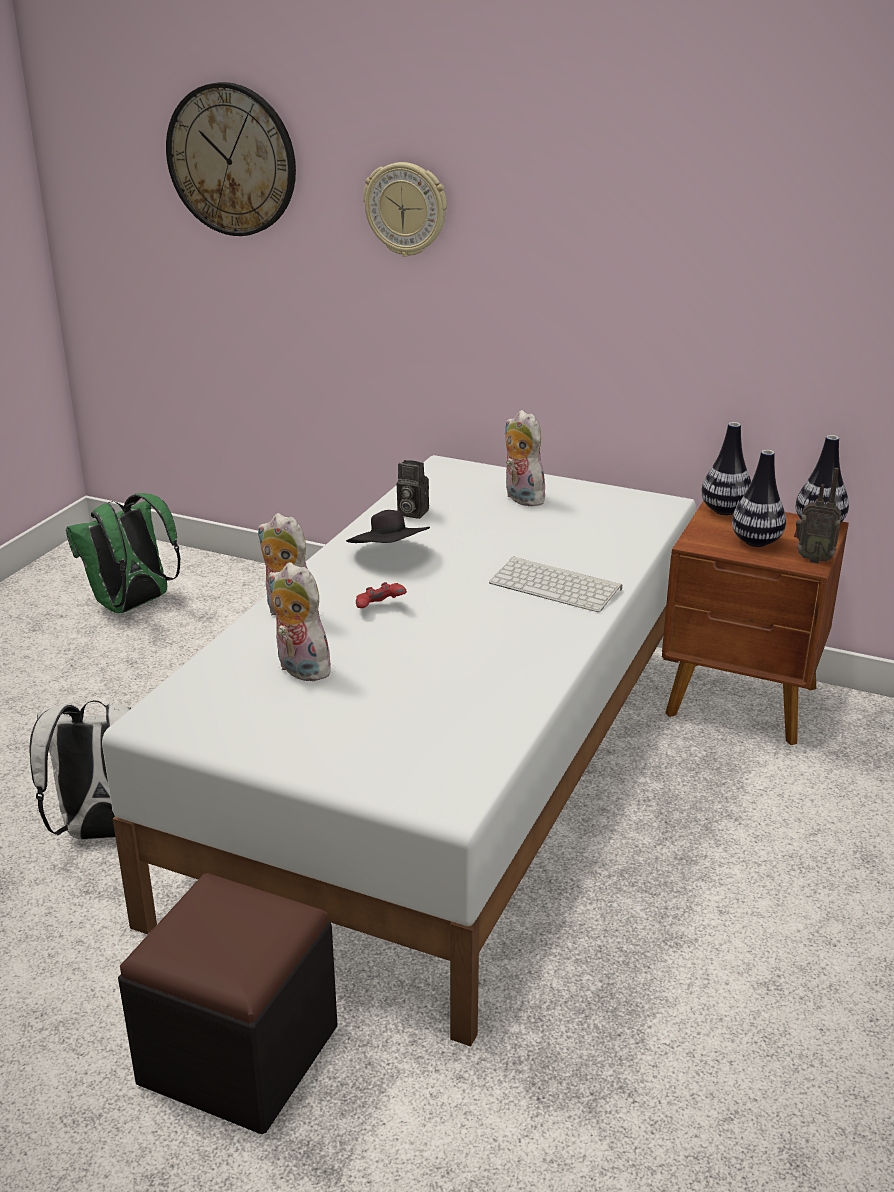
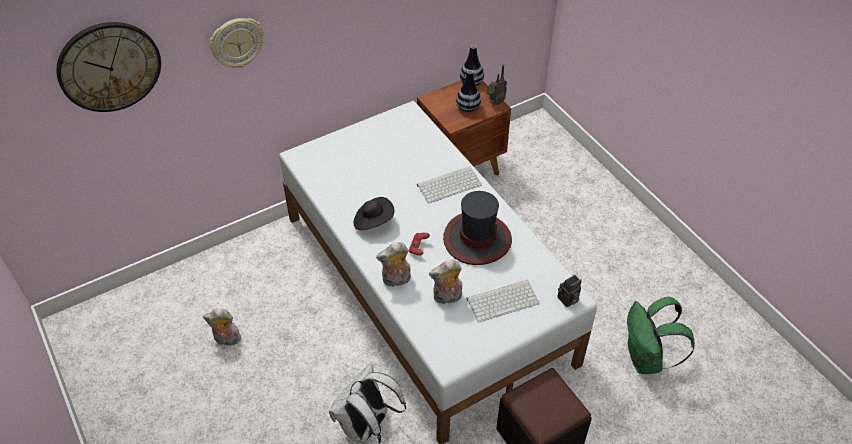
camera: 55 degrees left, 20 degrees up
green backpack [66,493,181,613] -> green backpack moved to [627,297,695,374]
camera [397,460,429,519] -> camera moved to [558,275,581,307]
plush toy [505,410,545,506] -> plush toy moved to [203,309,241,346]
vase [701,422,751,515] -> none
none -> hat [443,191,512,265]
none -> keyboard [466,280,540,323]

